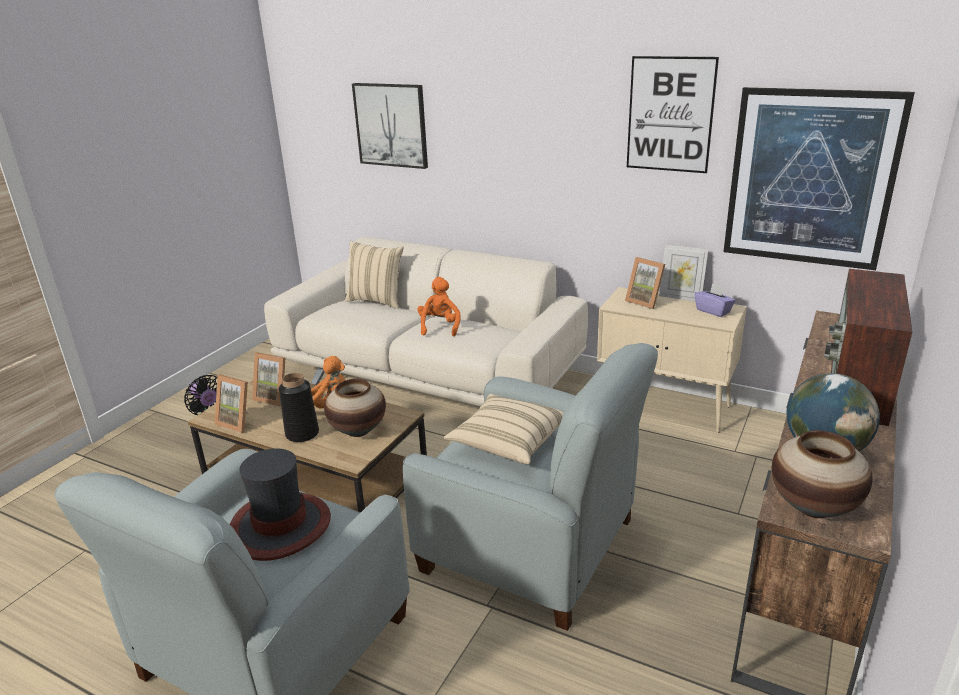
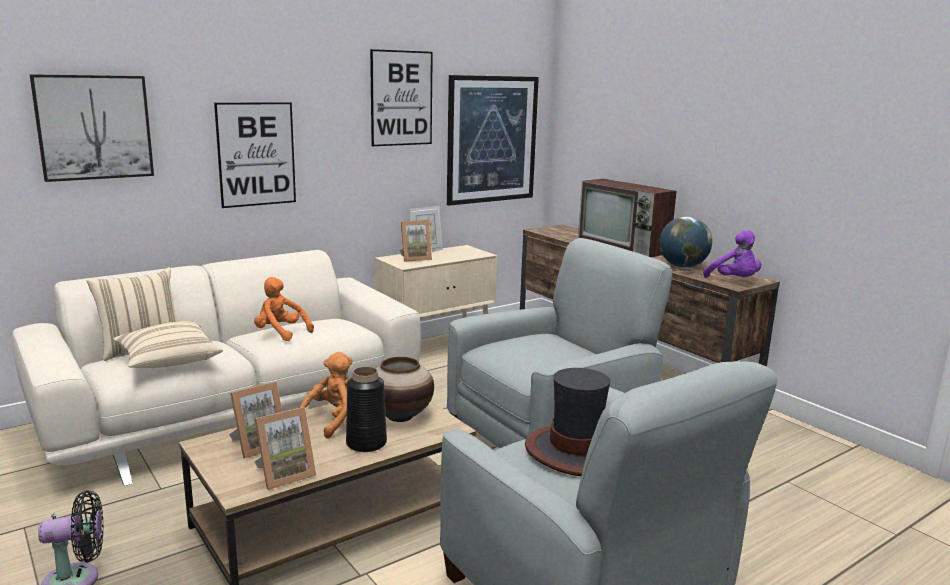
camera: 65 degrees left, 10 degrees down
beige pillow [444,394,564,464] -> beige pillow moved to [113,321,223,368]
purple tissue box [695,283,735,317] -> none
vase [772,430,873,518] -> purple plush toy [703,230,761,278]
none -> picture [214,102,296,208]

